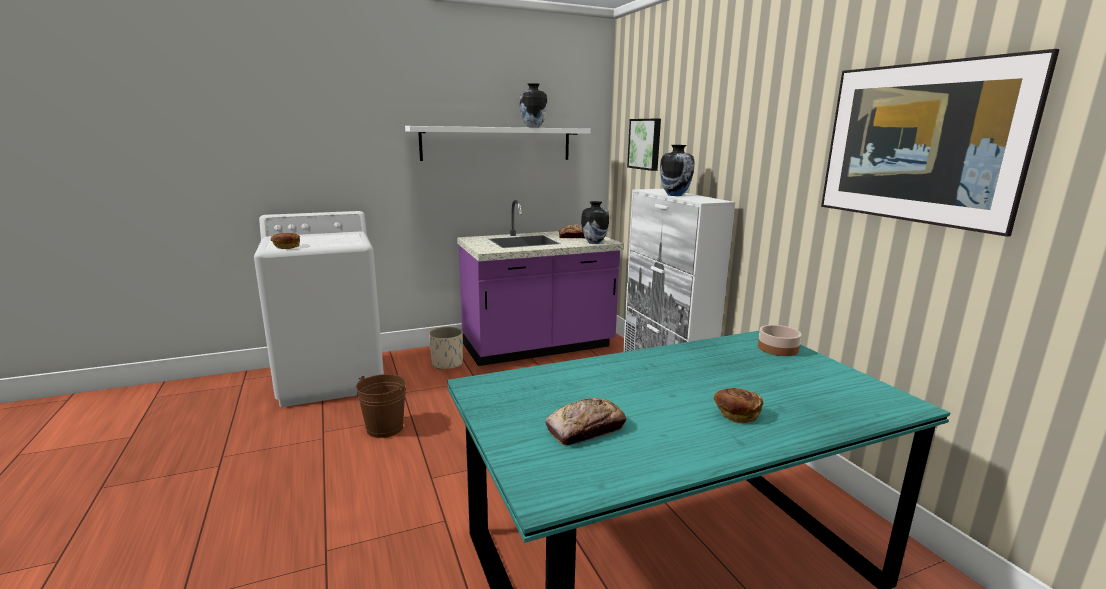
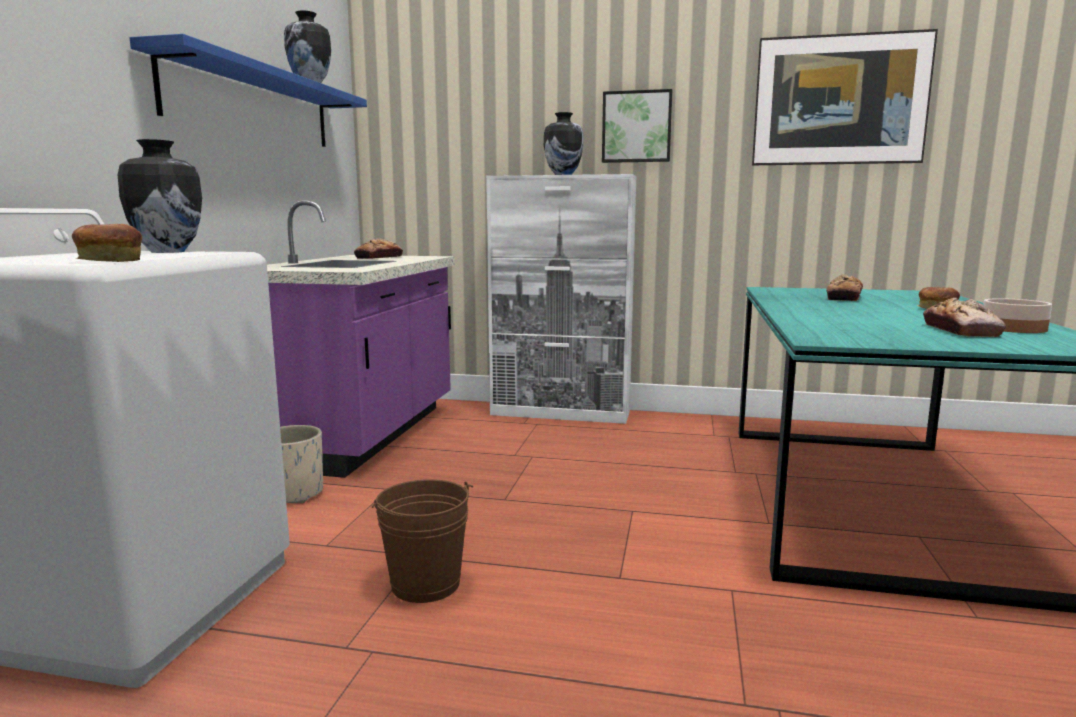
camera: 55 degrees left, 5 degrees down
white shelf [405,126,591,161] -> blue shelf [130,34,367,147]
vase [581,201,609,244] -> vase moved to [118,139,202,253]
picture [627,119,661,171] -> picture moved to [602,89,672,163]
bowl [758,325,802,356] -> bowl moved to [983,298,1052,333]
none -> bread [826,274,863,301]

